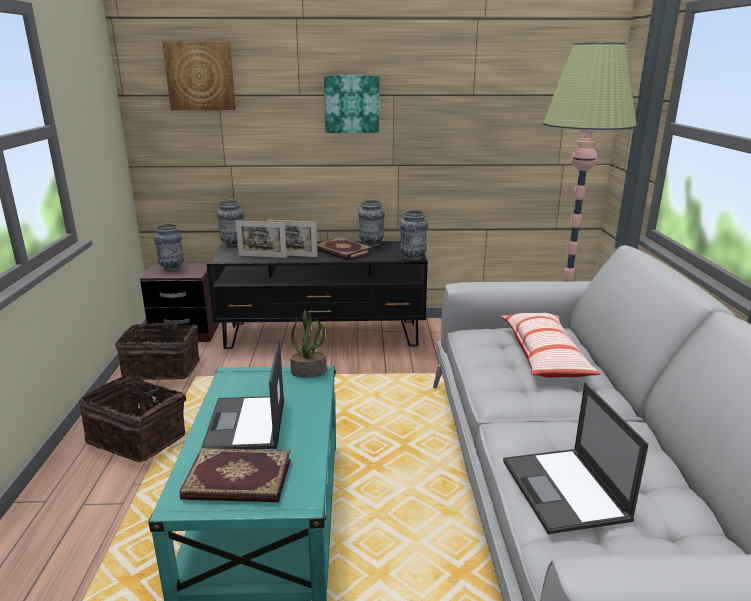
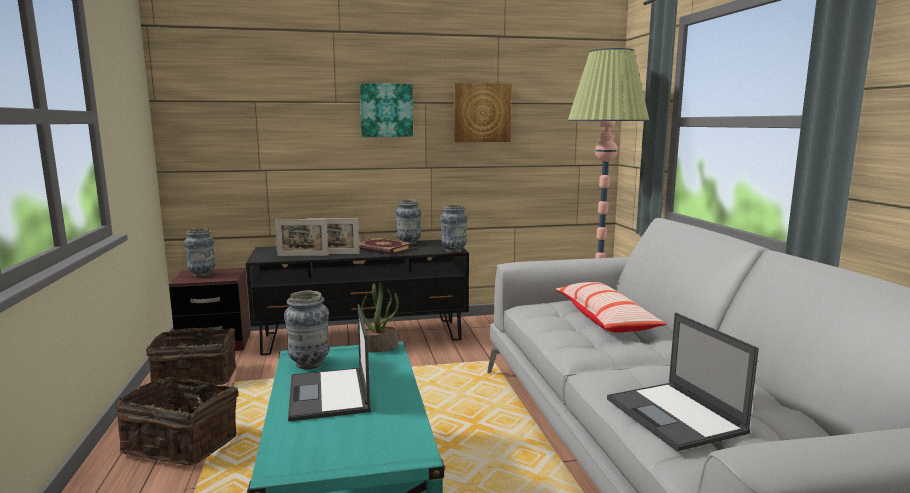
camera: 10 degrees left, 10 degrees down
picture [162,41,236,110] -> picture moved to [454,83,512,142]
book [180,448,291,502] -> none
vase [217,199,244,247] -> vase moved to [284,290,329,369]

